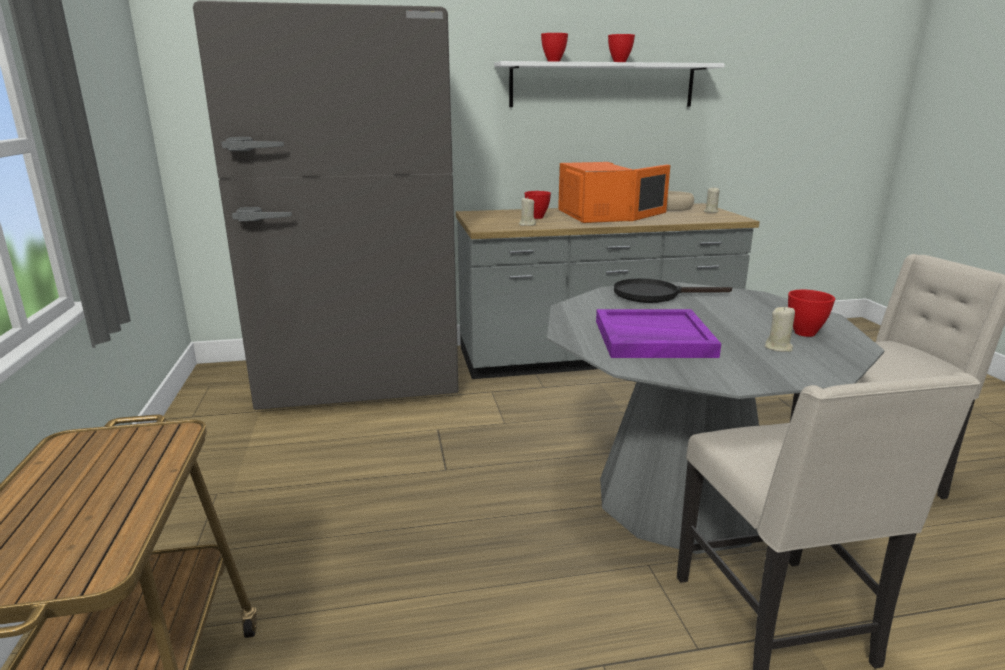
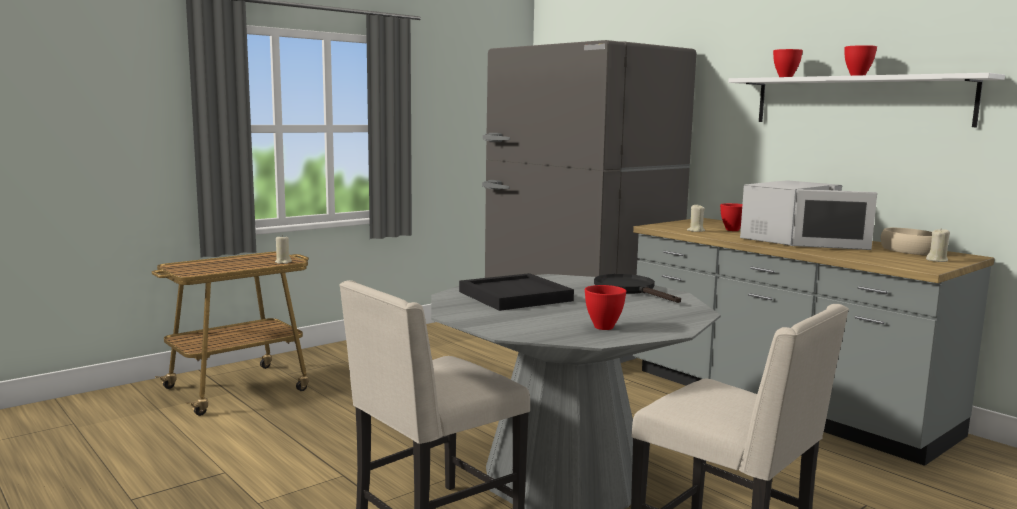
camera: 60 degrees right, 10 degrees down
orange microwave [558,162,670,223] -> white microwave [740,180,877,250]
purple tray [596,309,721,358] -> black tray [459,273,574,311]
beige candle [765,306,795,352] -> beige candle moved to [275,235,292,264]

